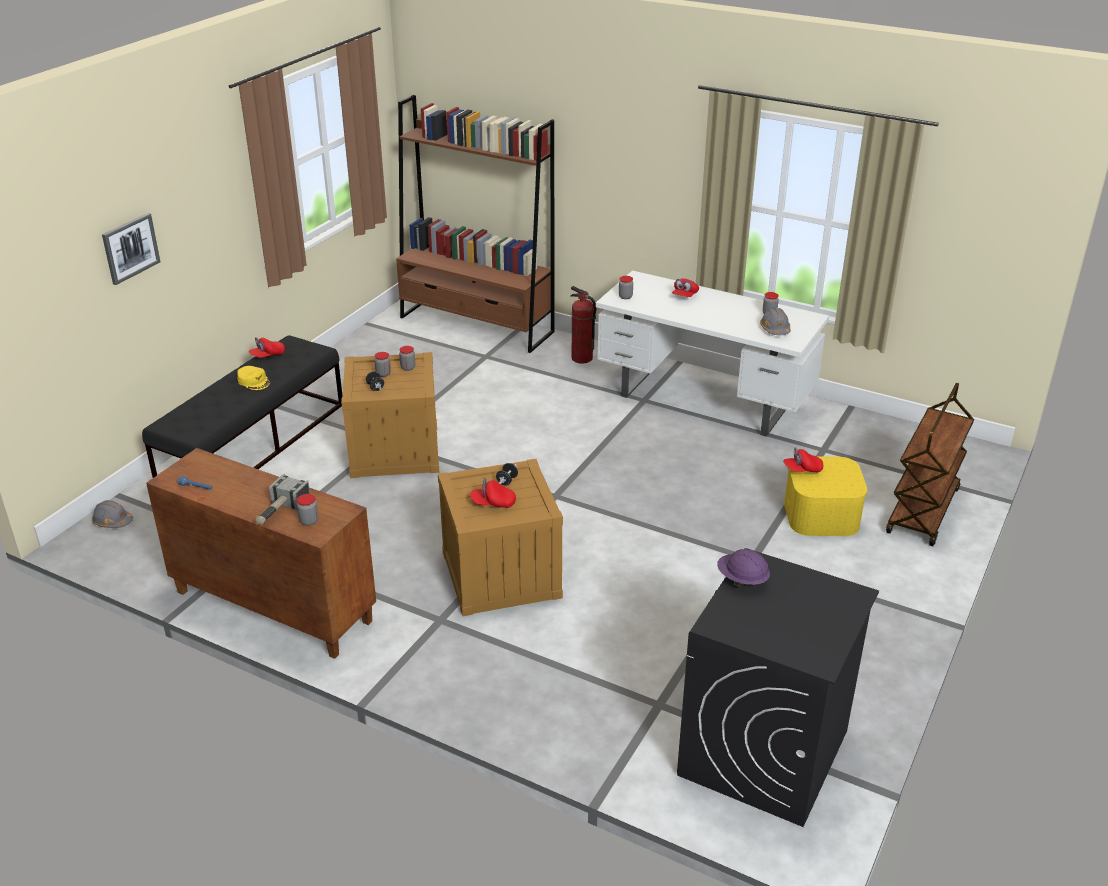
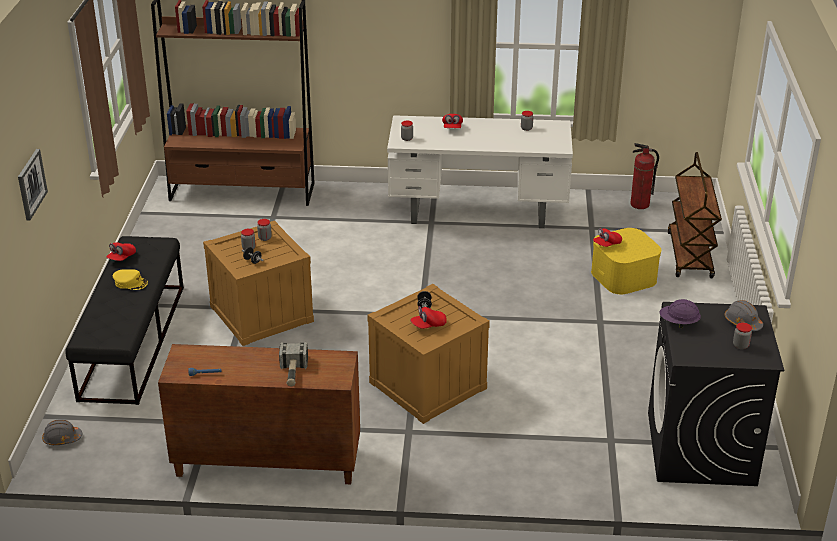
camera: 25 degrees left, 0 degrees up
jar [297,494,318,526] -> jar moved to [733,323,752,349]
fire extinguisher [570,286,597,364] -> fire extinguisher moved to [630,143,659,209]
grey hard hat [760,307,791,335] -> grey hard hat moved to [724,300,763,331]

